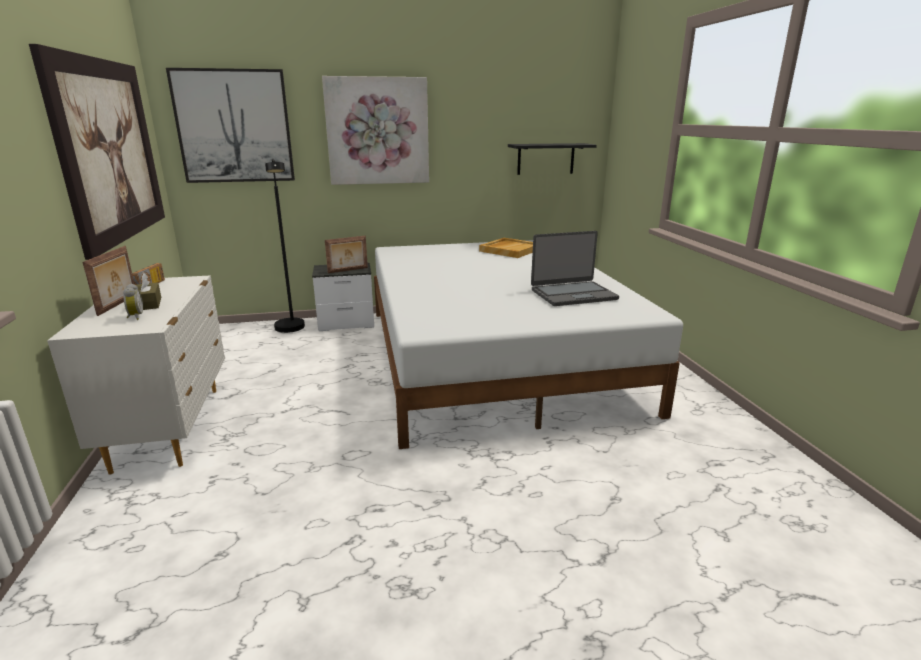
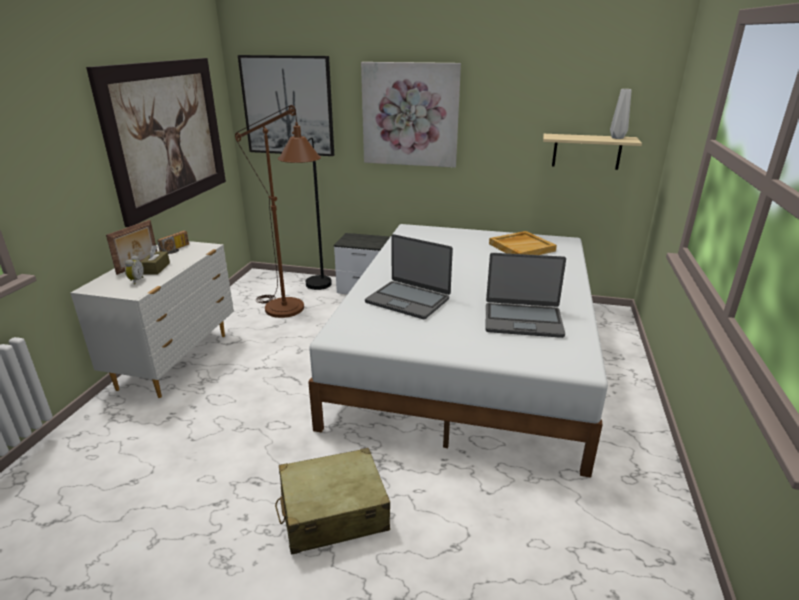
camera: 25 degrees right, 5 degrees up
picture frame [325,236,368,273] -> none
black shelf [508,143,597,175] -> beige shelf [543,134,642,170]
none -> brown floor lamp [235,105,321,318]
none -> beige suitcase [275,448,390,555]
none -> laptop [365,234,453,319]
none -> grey vase [610,89,632,139]

